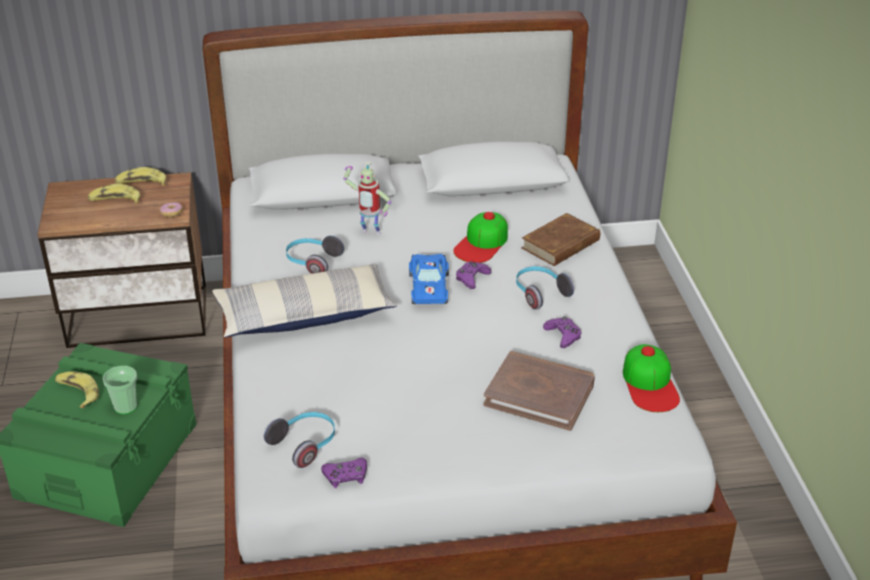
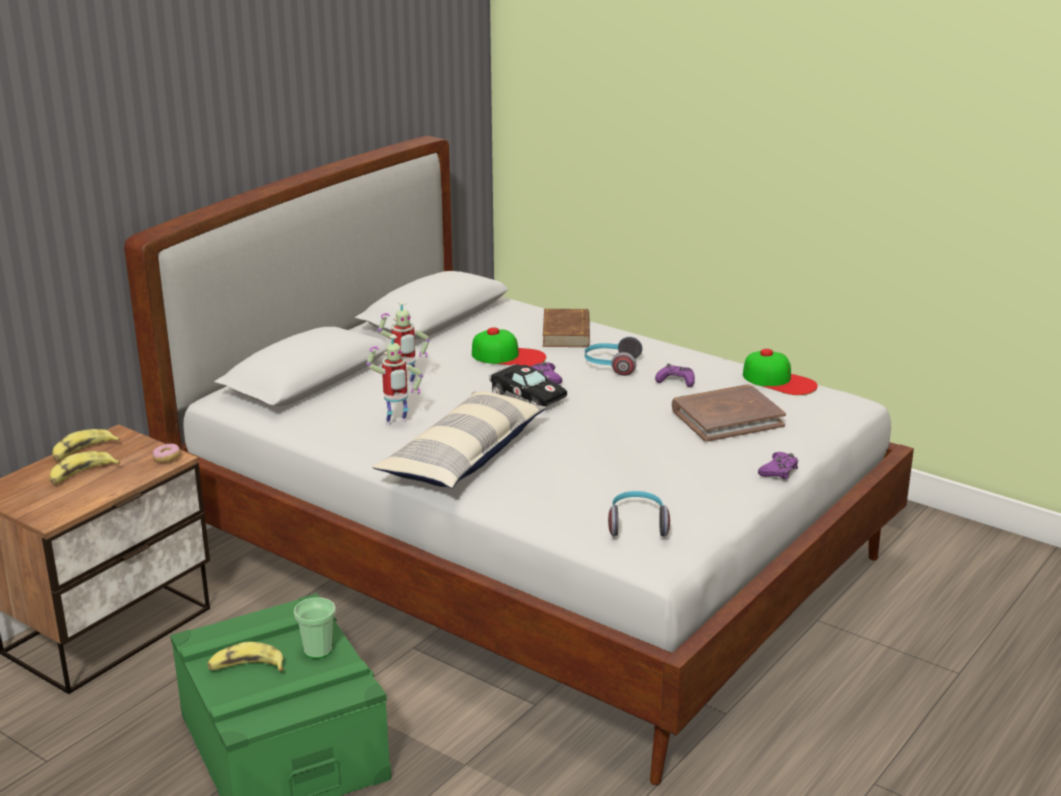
camera: 45 degrees left, 10 degrees down
headphones [286,235,344,274] -> toy robot [366,335,423,425]
purple game controller [321,458,367,488] -> purple game controller moved to [758,452,798,479]
blue toy car [409,254,449,304] -> black toy car [489,364,567,406]
cap [453,212,508,263] -> cap turned 60 degrees counterclockwise [472,327,546,367]

